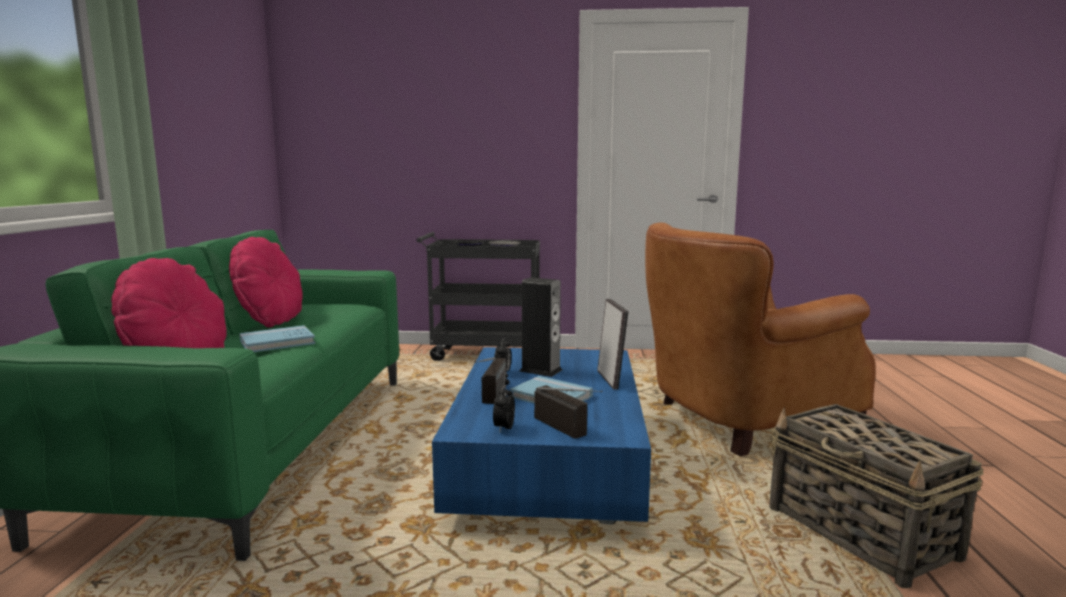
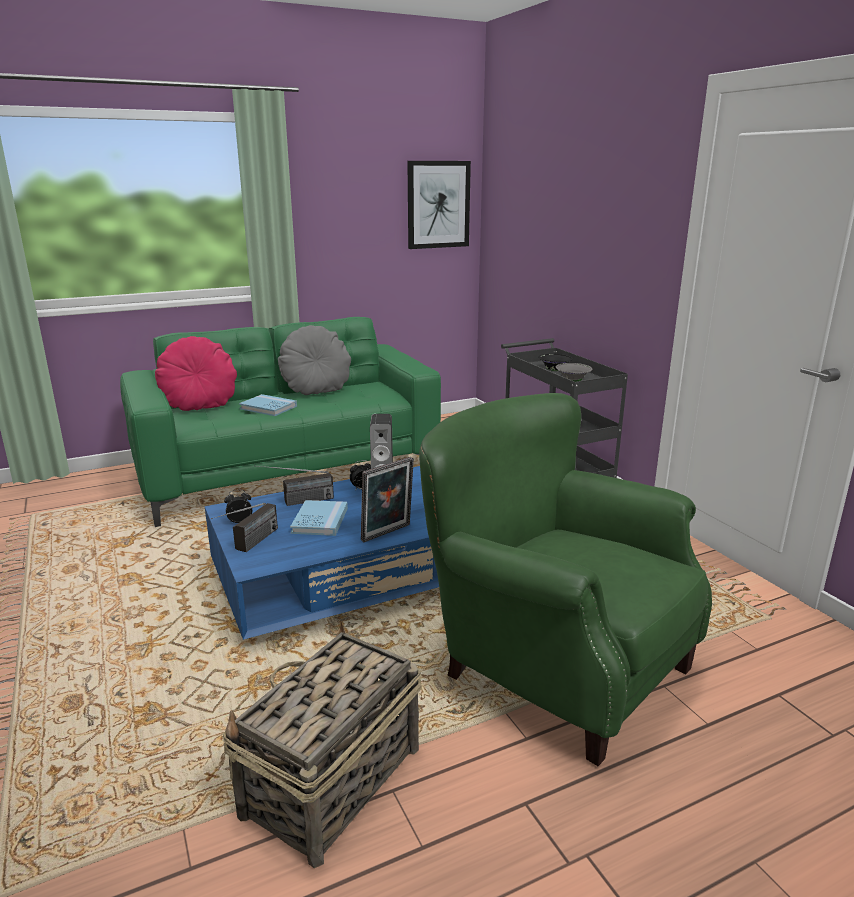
camera: 60 degrees right, 10 degrees up
pink pillow [229,237,303,327] -> grey pillow [278,325,351,395]
brown armchair [645,223,876,456] -> green armchair [419,393,712,766]
none -> picture [407,161,471,249]

